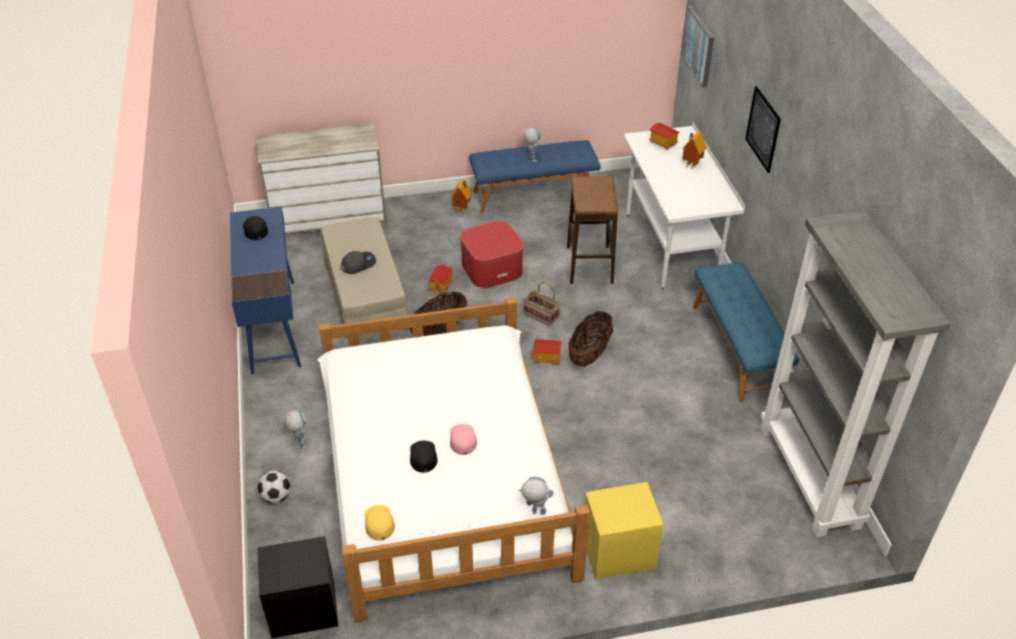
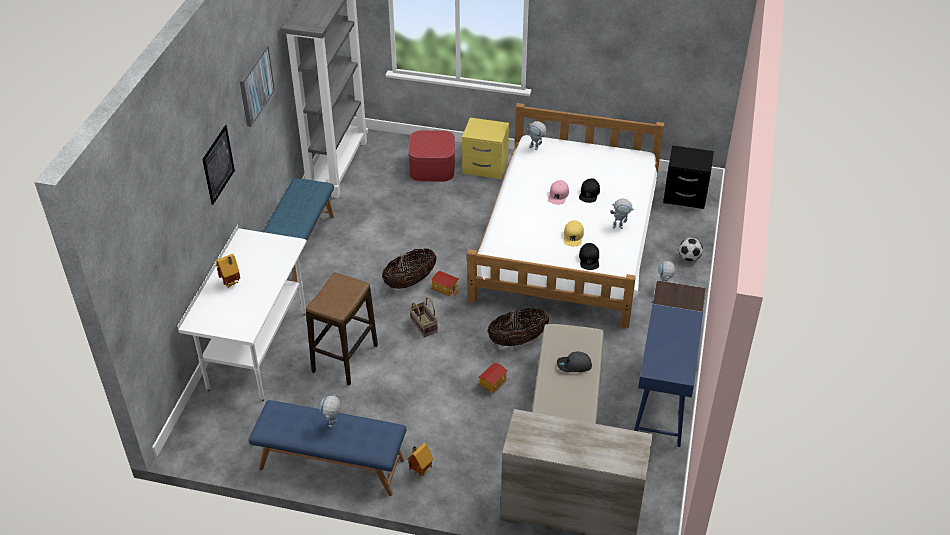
camera: 155 degrees left, 0 degrees up
black cap [242,216,268,240] -> black cap moved to [579,243,599,270]
yellow cap [364,505,395,541] -> yellow cap moved to [563,220,584,246]
ottoman [460,221,523,288] -> ottoman moved to [408,130,455,182]
toy house [649,123,680,150] -> none
picture [681,6,714,88] -> picture moved to [240,45,275,127]
none -> toy robot [610,199,634,229]

